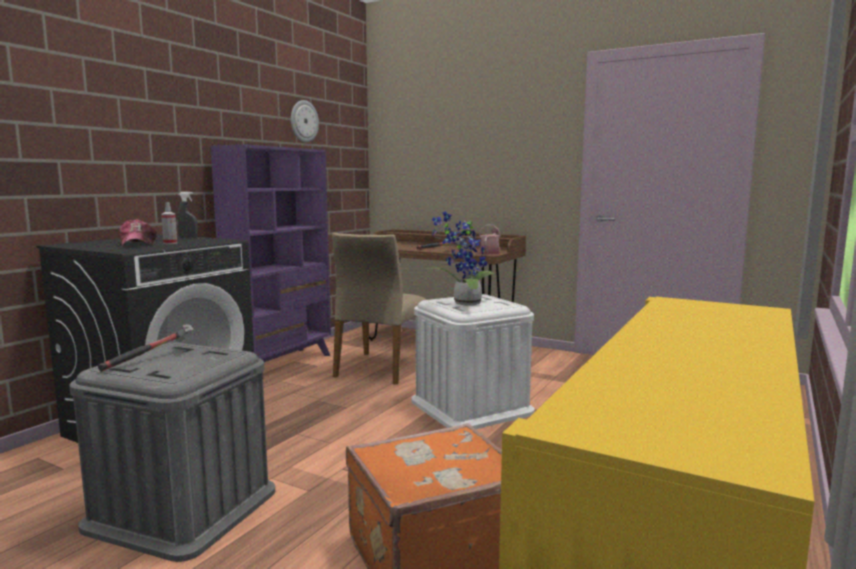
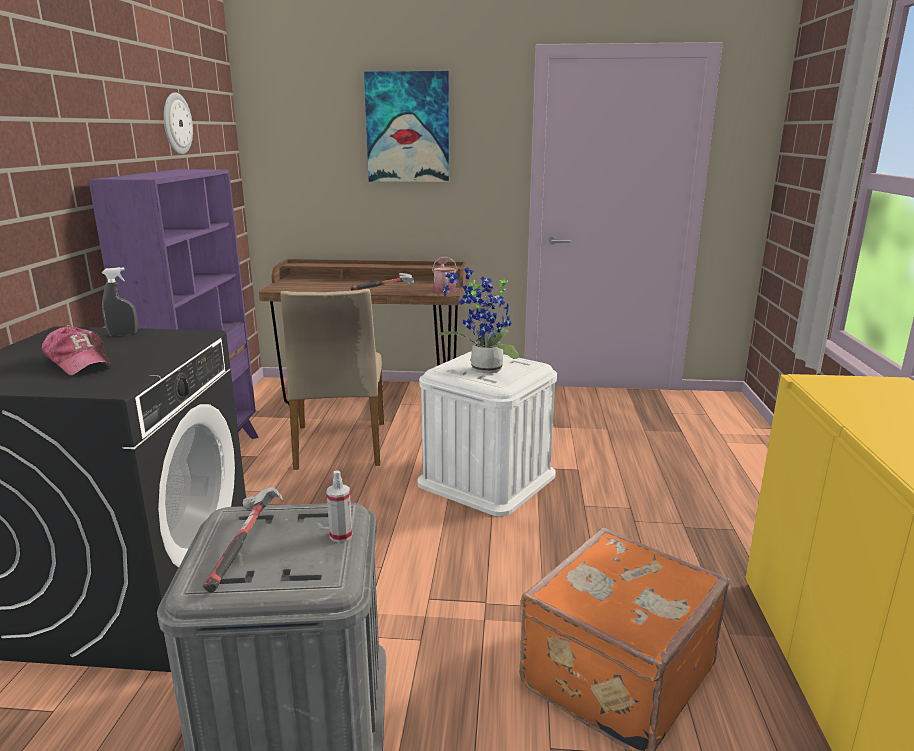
camera: 25 degrees left, 10 degrees up
spray bottle [161,202,177,244] -> spray bottle moved to [326,470,352,542]
none -> picture [364,71,449,182]

